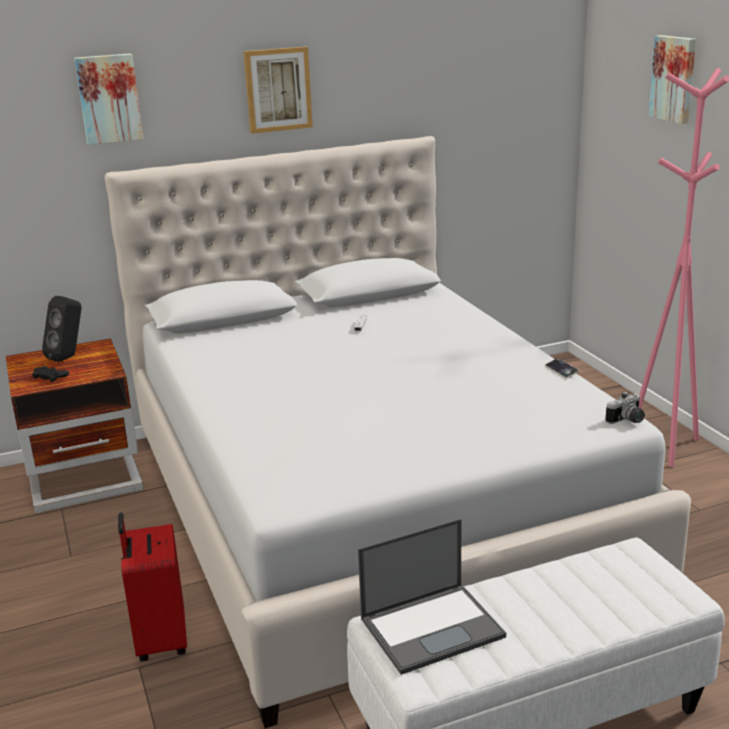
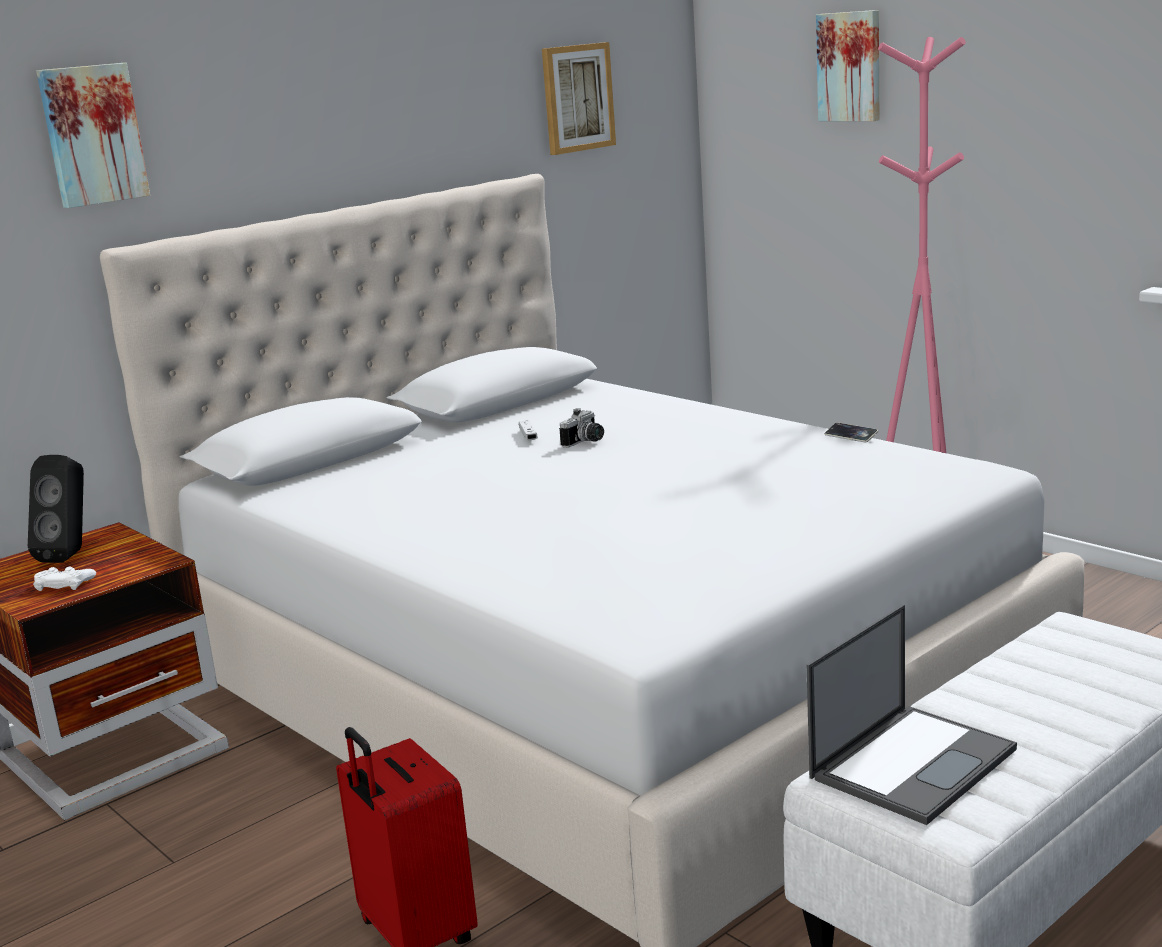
camera: 20 degrees left, 5 degrees down
black game controller [32,366,69,382] -> white game controller [33,567,96,591]
picture [243,47,313,134] -> picture moved to [542,42,616,155]
camera [605,391,645,424] -> camera moved to [559,408,604,448]

